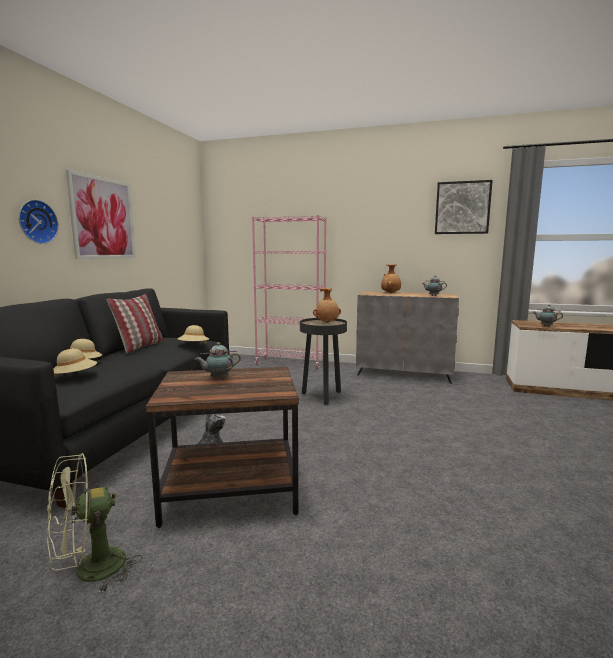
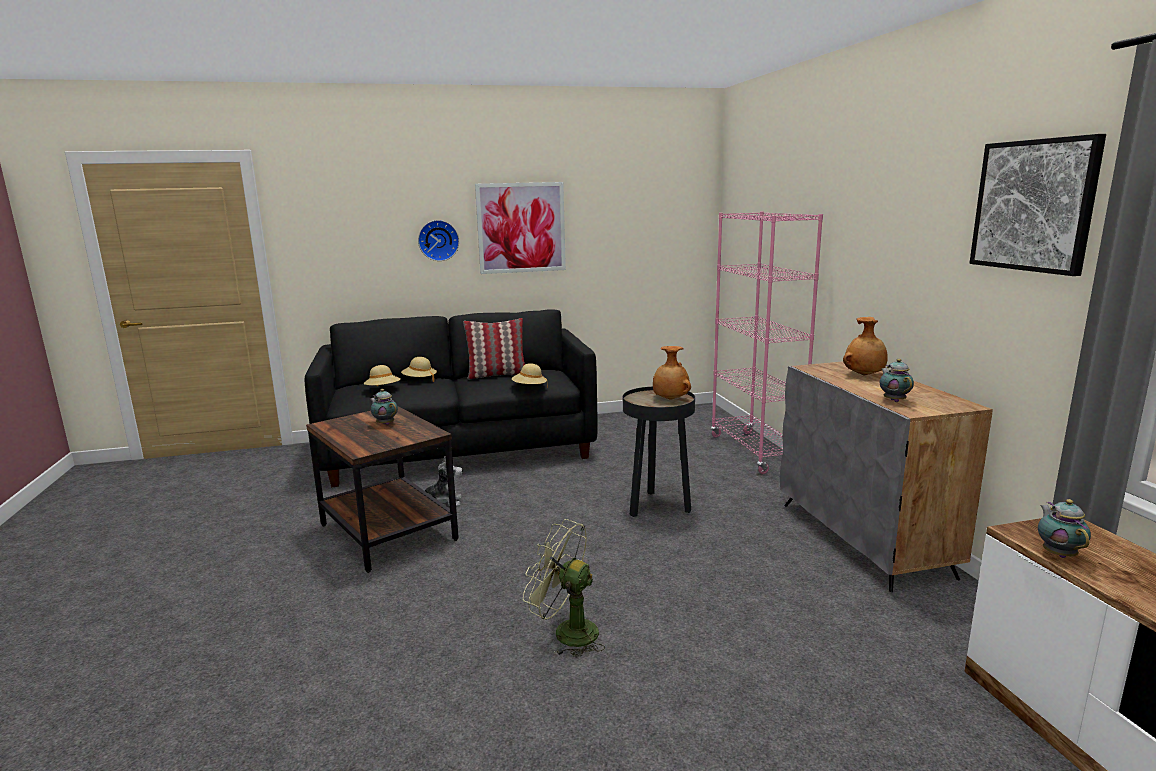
camera: 60 degrees right, 5 degrees up
green fan [47,453,142,594] -> green fan moved to [523,519,605,658]

